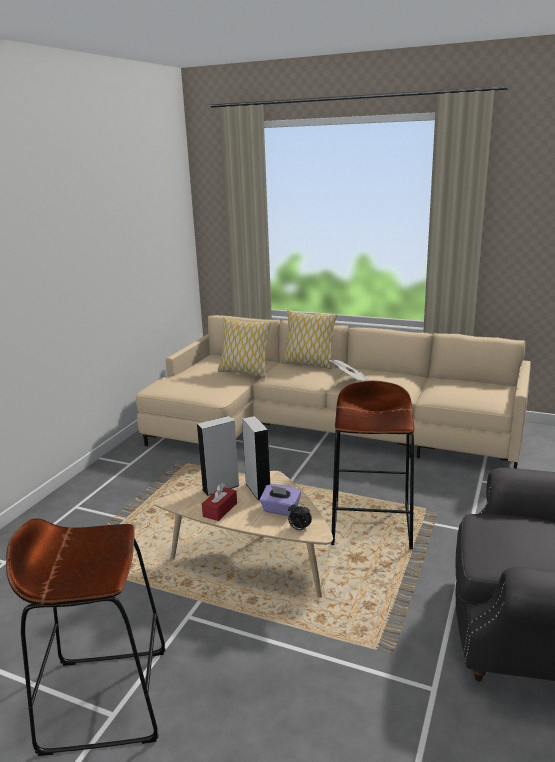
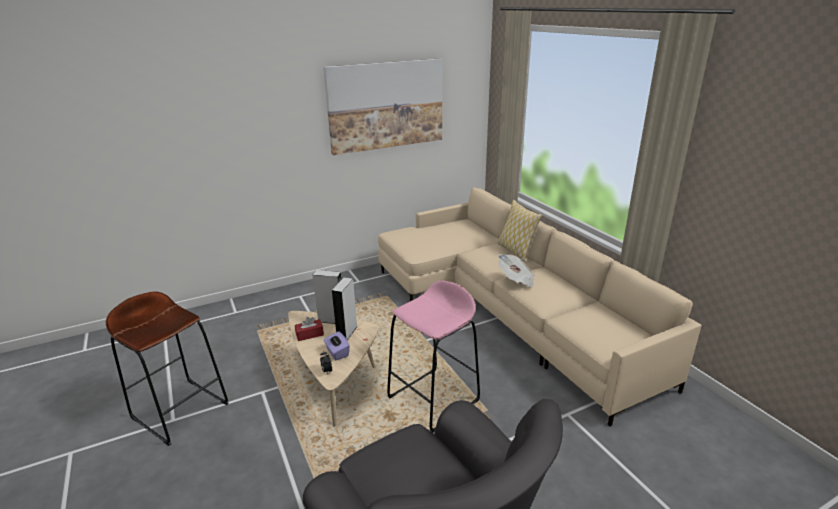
camera: 40 degrees right, 5 degrees up
pillow [218,317,271,378] -> none
brown stool [331,381,414,549] -> pink stool [387,280,480,433]
none -> picture [324,58,442,155]

